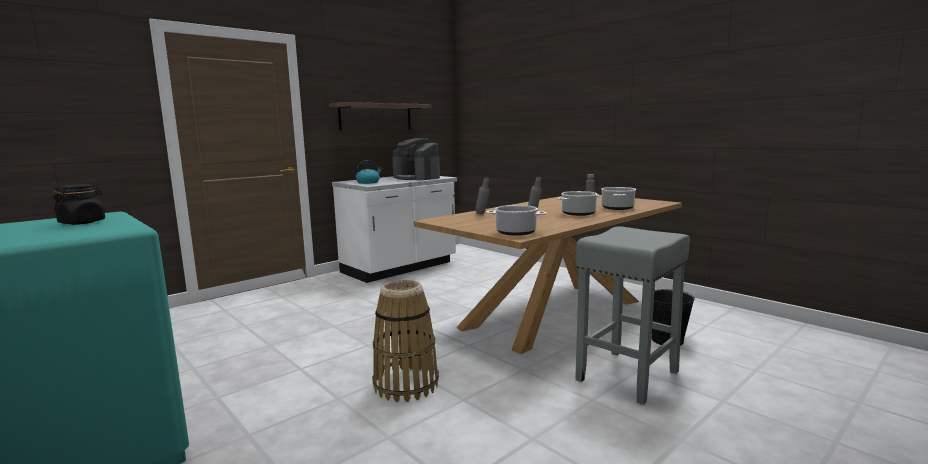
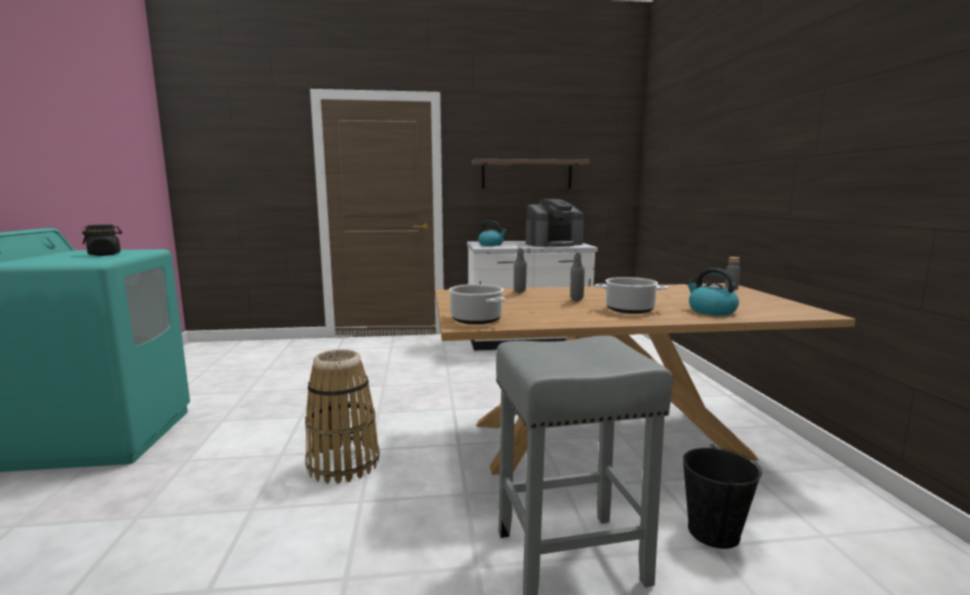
camera: 35 degrees right, 0 degrees up
coffee machine [392,138,440,180] -> coffee machine turned 105 degrees counterclockwise [526,199,584,247]
cooking pot [601,187,636,210] -> kettle [686,268,739,316]

